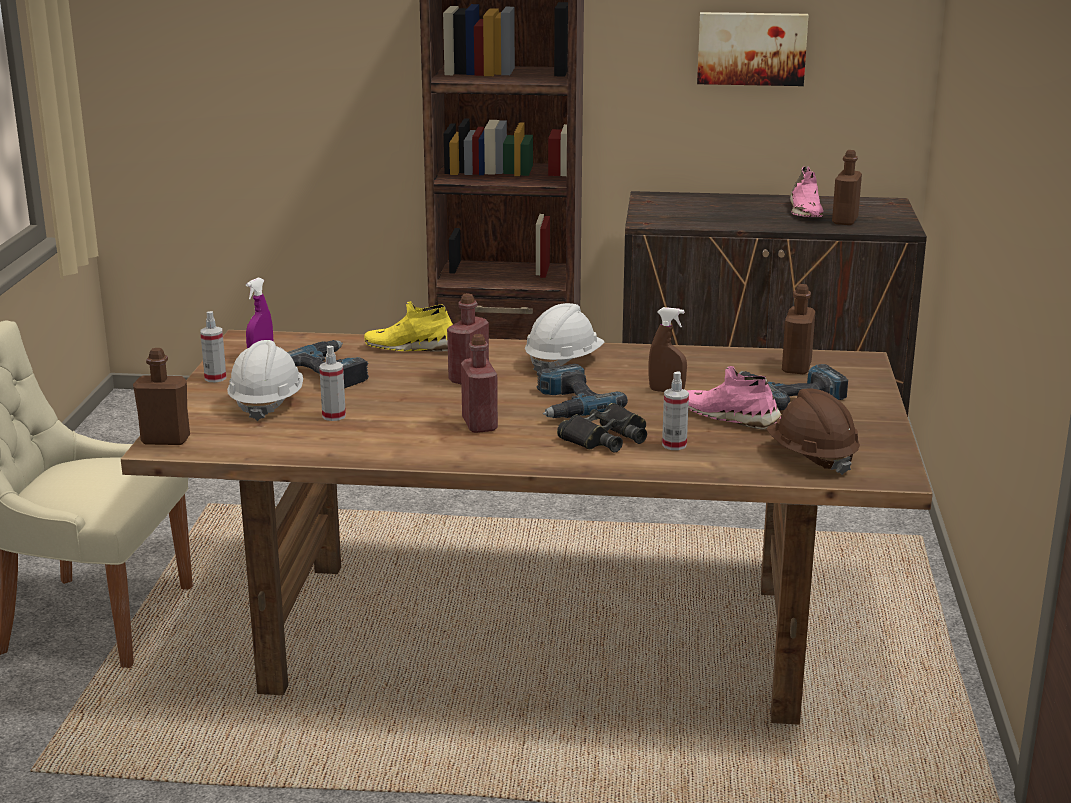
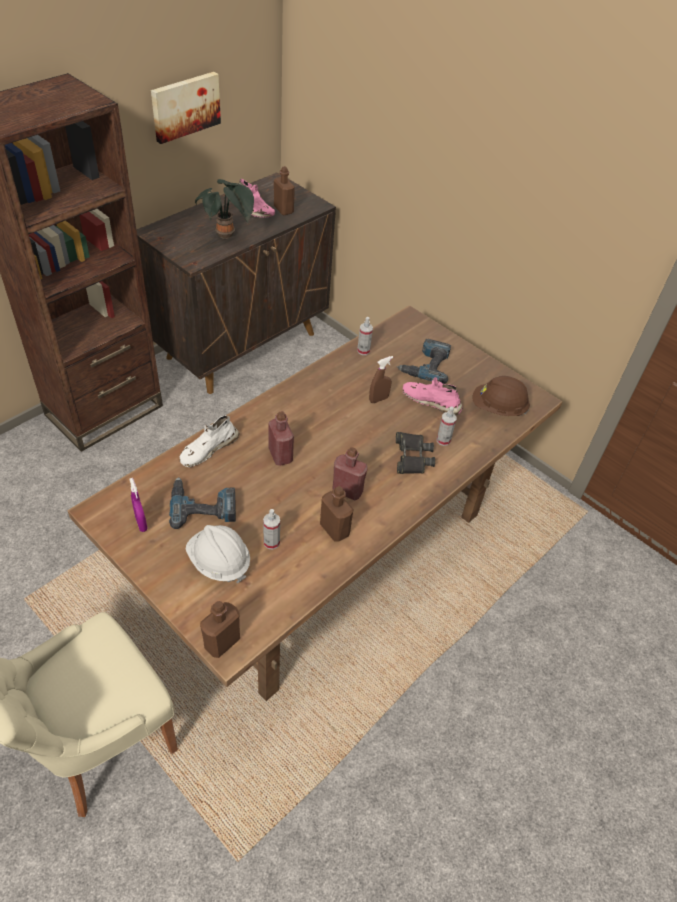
camera: 55 degrees left, 25 degrees up
spray bottle [200,311,226,382] -> spray bottle moved to [357,317,373,355]
yellow shoe [364,301,453,352] -> white shoe [180,415,240,467]
white hard hat [525,303,605,372] -> none
power drill [537,364,628,418] -> none
pink shoe [688,366,782,430] -> pink shoe turned 45 degrees clockwise [402,377,463,415]
brown bottle [782,284,815,374] -> brown bottle moved to [320,486,354,542]
none -> potted plant [195,179,254,239]

